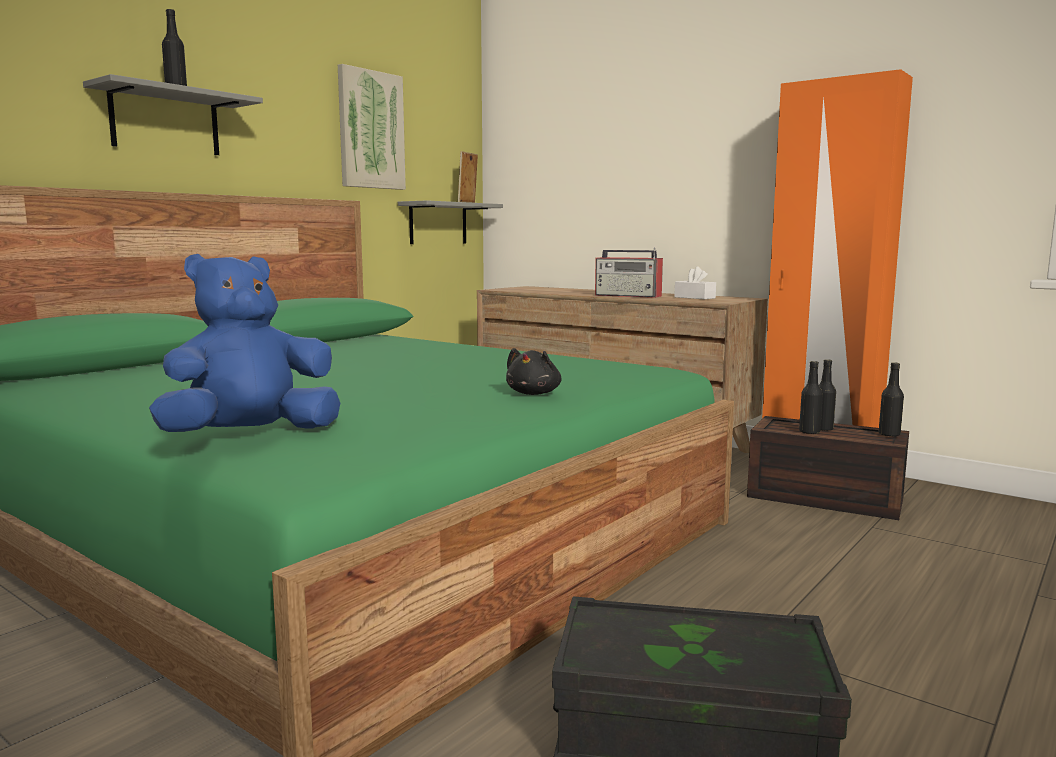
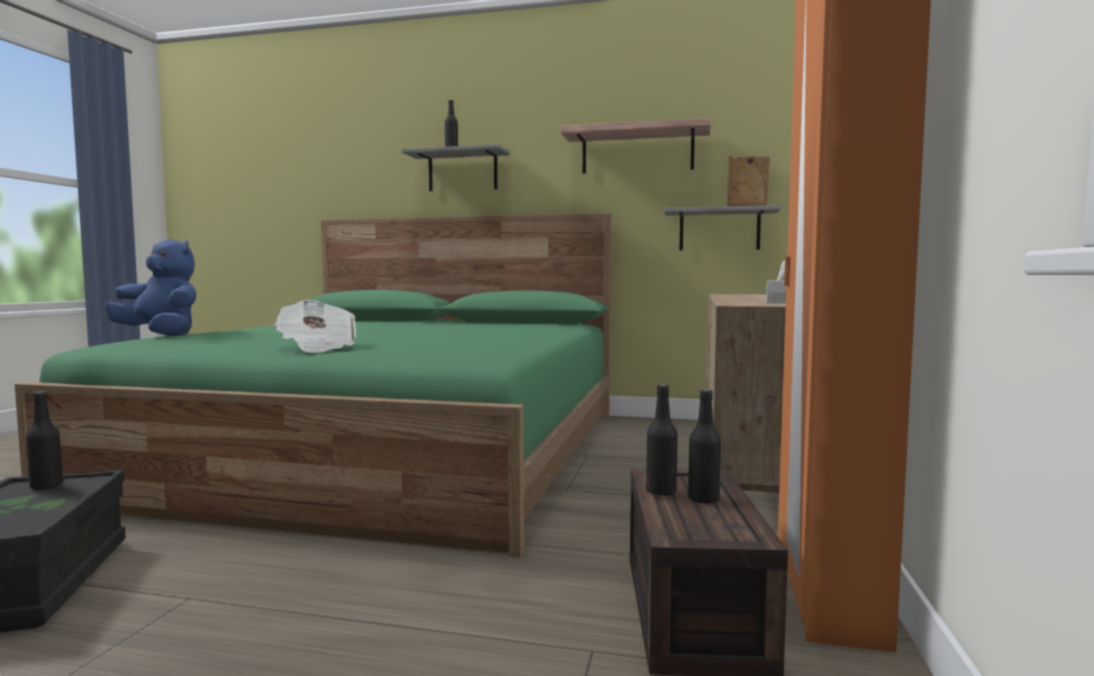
camera: 65 degrees right, 5 degrees down
picture [338,64,406,190] -> shelf [560,118,711,174]
black plush toy [506,348,561,395] -> newspaper [274,300,356,353]
radio [595,248,663,298] -> none
black bottle [879,362,904,437] -> black bottle moved to [26,391,63,490]

